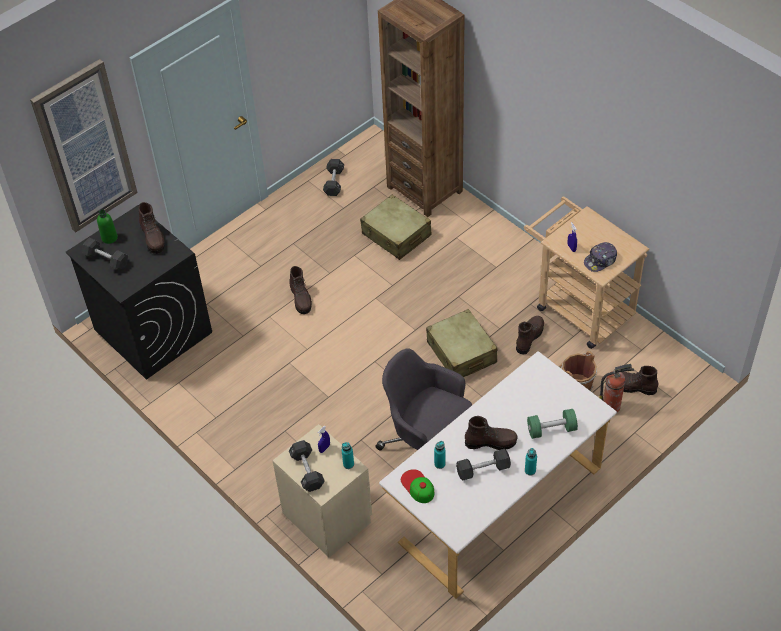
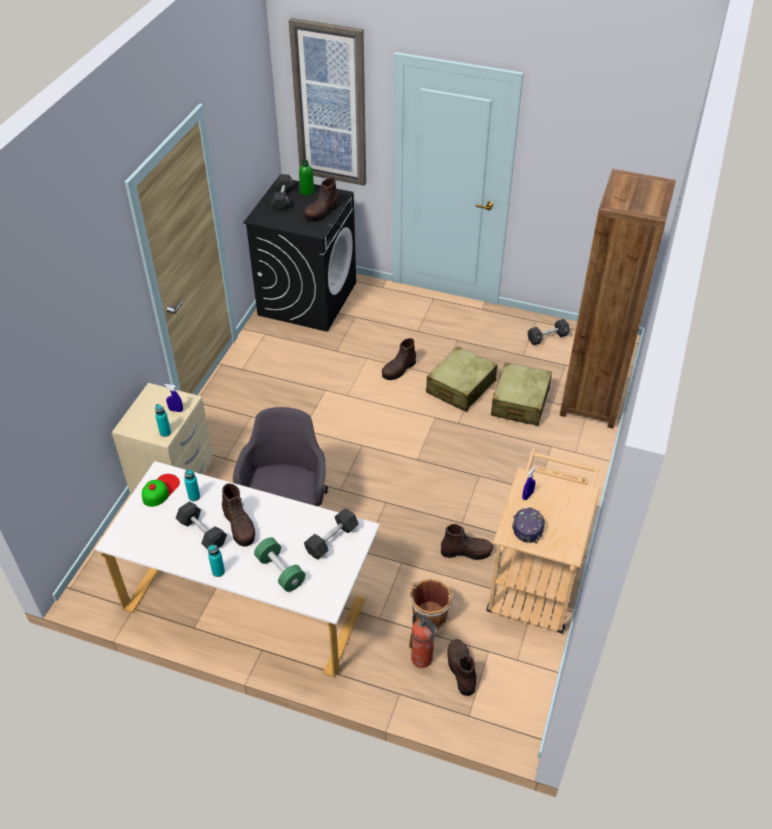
camera: 60 degrees right, 5 degrees down
black dumbbell [289,440,325,492] -> black dumbbell moved to [304,508,359,559]
beige suitcase [426,309,497,377] -> beige suitcase moved to [426,346,497,412]
cap [584,242,617,272] -> cap turned 75 degrees clockwise [512,508,545,544]

